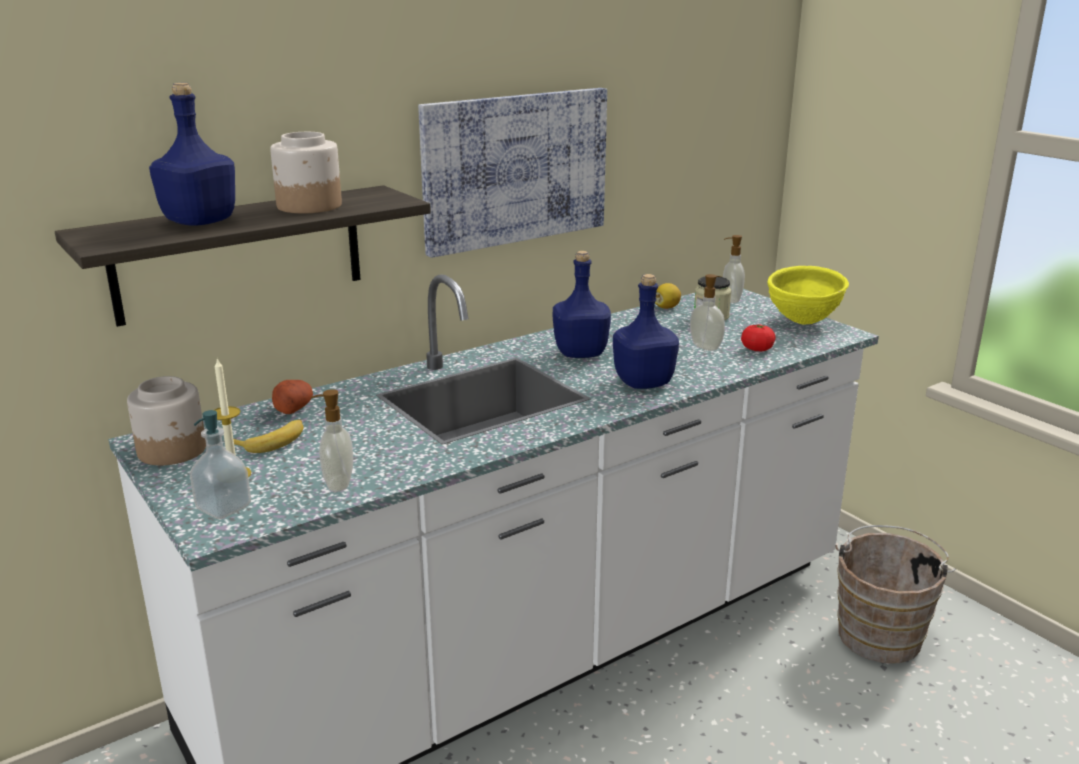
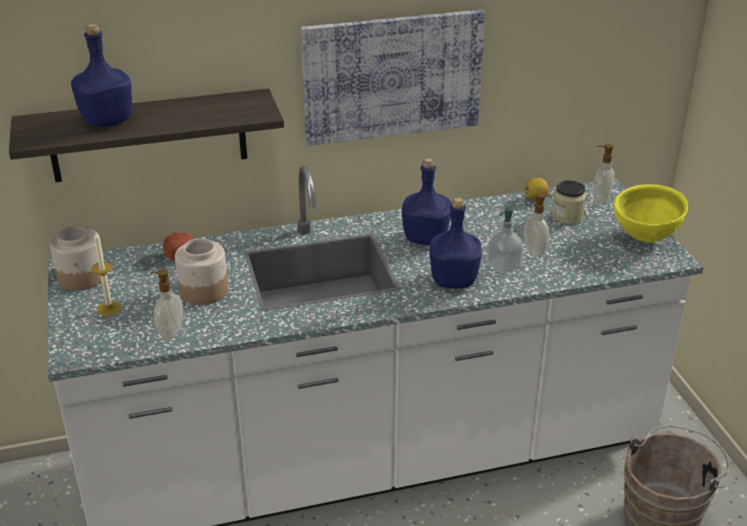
camera: 20 degrees right, 10 degrees up
soap dispenser [190,410,251,519] -> soap dispenser moved to [487,207,524,274]
banana [234,420,304,453] -> none
jar [270,132,342,213] -> jar moved to [175,238,228,305]
tomato [741,324,776,351] -> none

